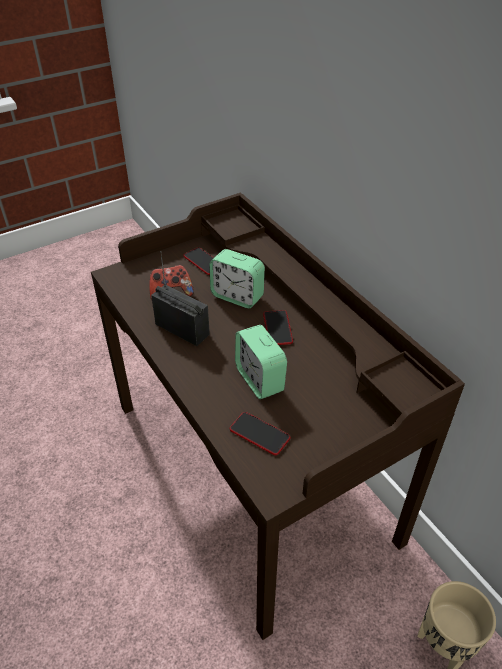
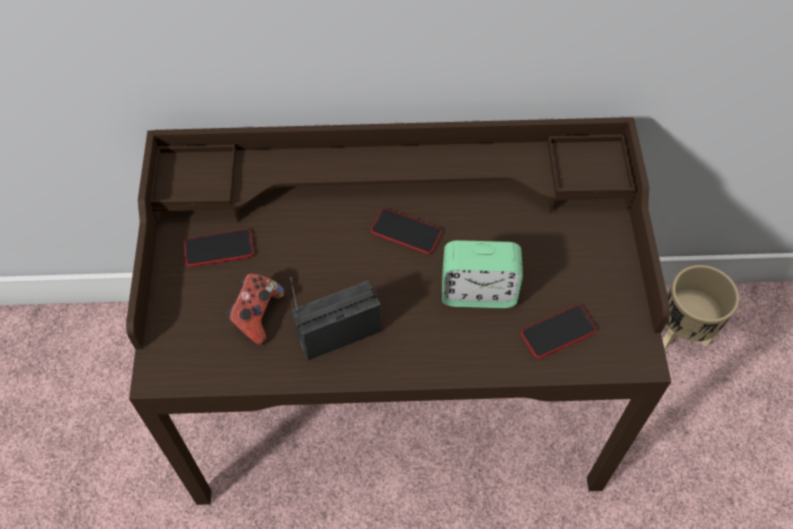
camera: 60 degrees left, 15 degrees up
alarm clock [209,249,265,308] -> none

